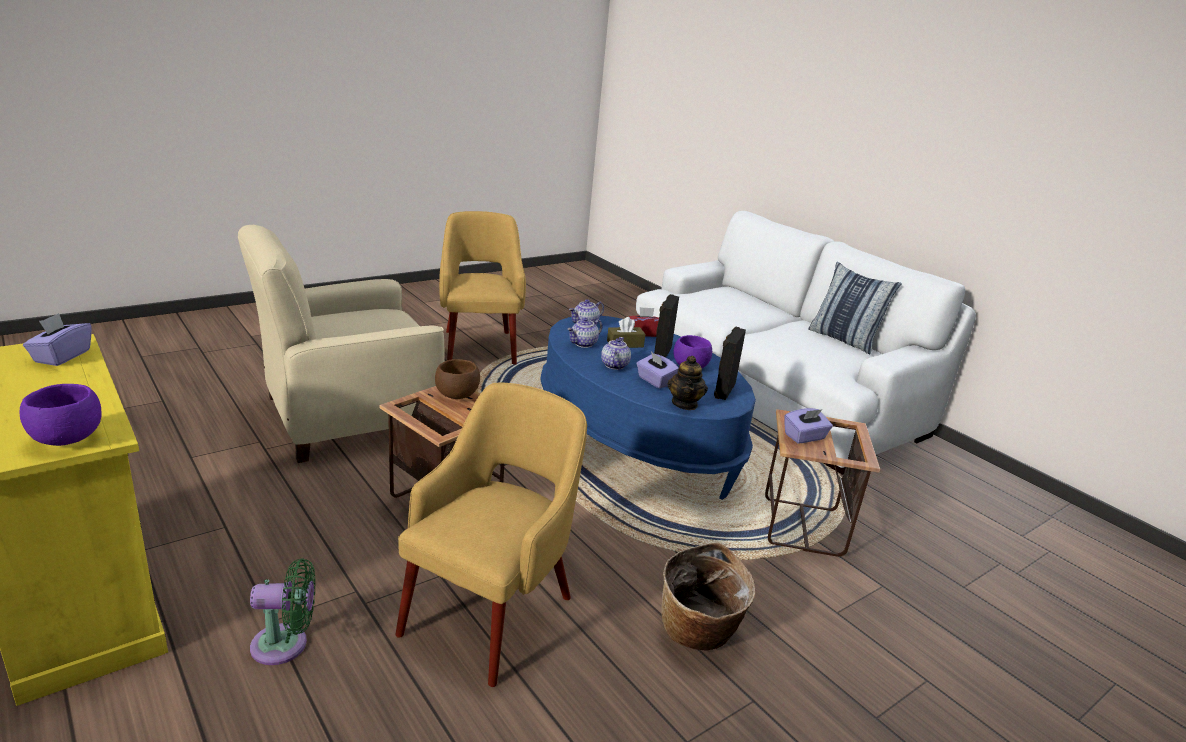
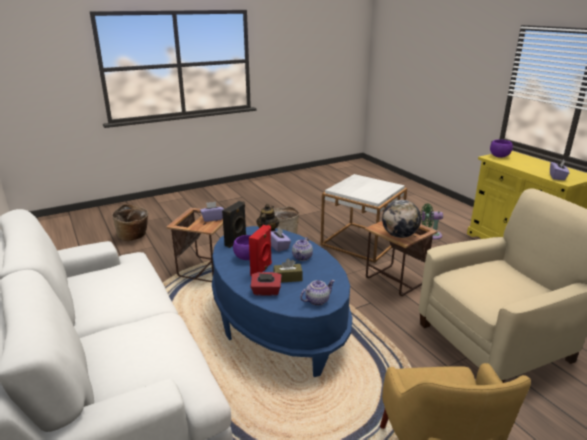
camera: 170 degrees left, 0 degrees up
yellow armchair [395,383,587,687] -> white side table [321,174,407,263]
brown bowl [435,359,480,399] -> globe [382,200,421,238]
teapot [567,318,603,348] -> none
black speaker [654,294,679,357] -> red speaker [249,225,272,276]
pillow [808,262,902,354] -> none
none -> basket [112,204,148,241]

